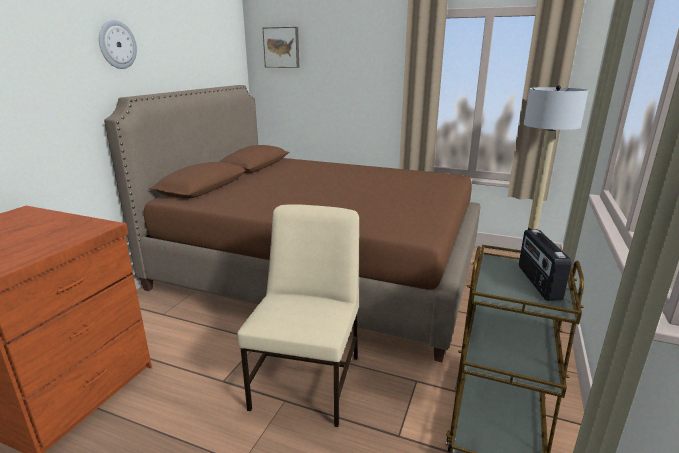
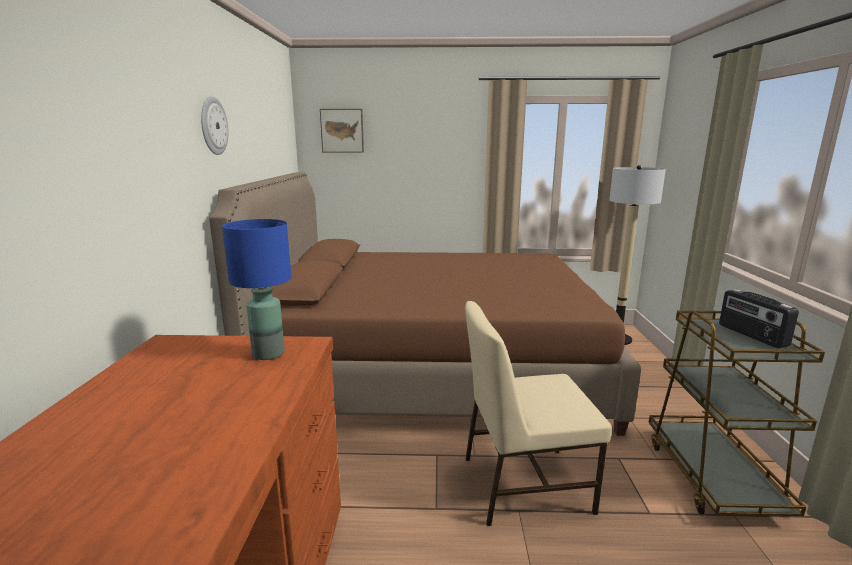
camera: 20 degrees left, 5 degrees down
beige chair [237,204,359,427] -> beige chair turned 90 degrees counterclockwise [465,301,612,526]
none -> blue table lamp [222,219,291,360]

